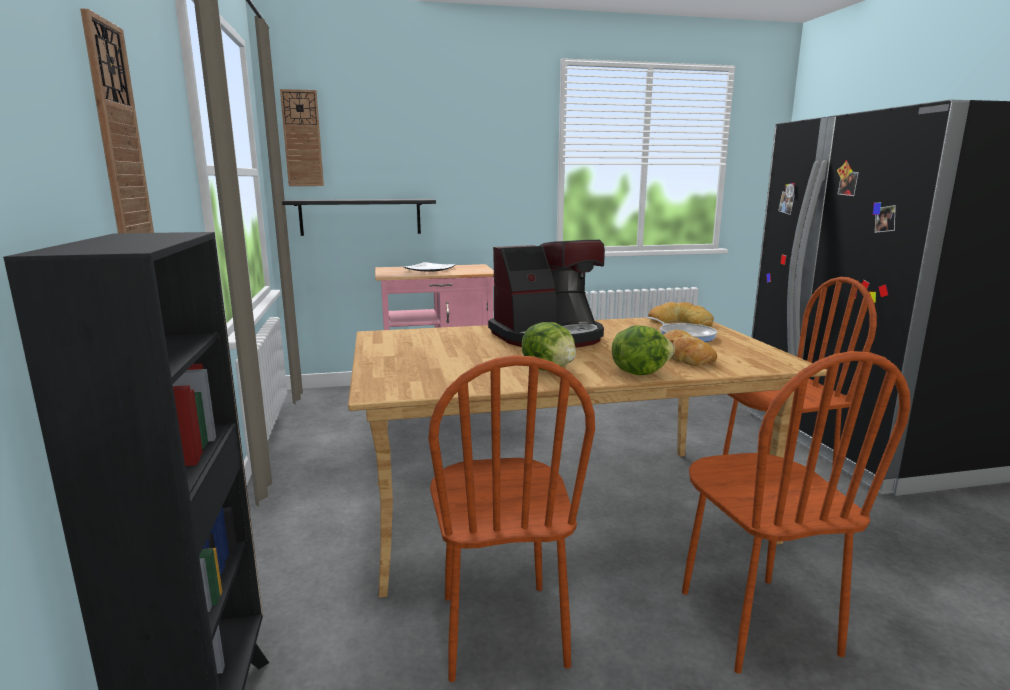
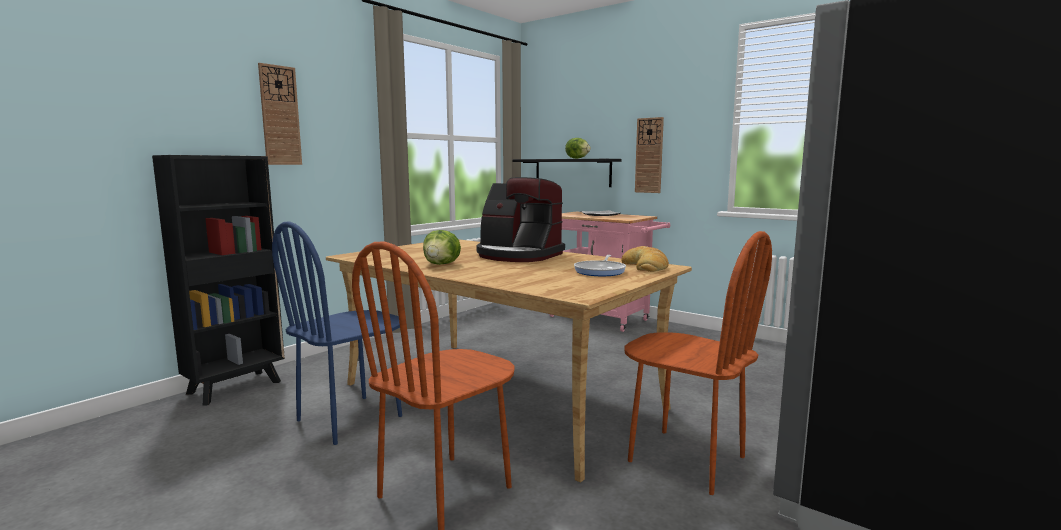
camera: 50 degrees right, 5 degrees down
wall clock [280,89,324,186] -> wall clock moved to [635,117,664,193]
brown chair [428,355,595,682] -> blue chair [272,221,402,445]
lettuce [612,325,675,375] -> lettuce moved to [565,138,591,159]
bread [664,330,717,366] -> none

